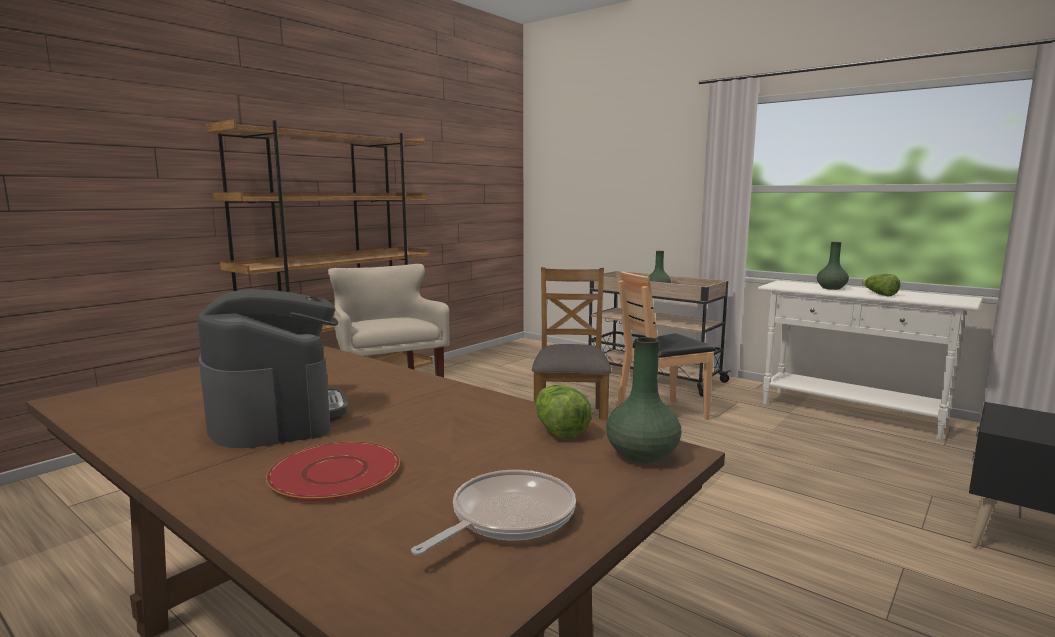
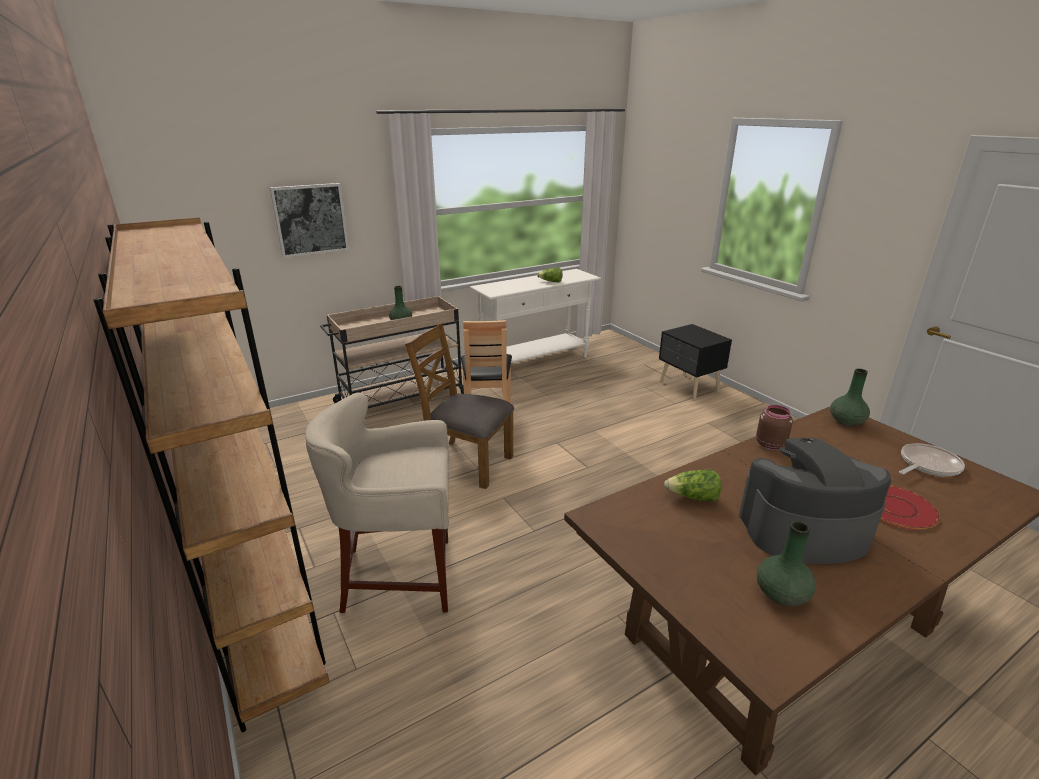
camera: 70 degrees left, 15 degrees up
frying pan [411,470,576,555] -> frying pan turned 90 degrees clockwise [899,443,965,476]
lettuce [535,385,592,440] -> lettuce moved to [664,469,721,502]
green vase [817,242,849,290] -> green vase moved to [757,521,816,606]
none -> picture [270,183,349,258]
none -> brown jar [756,405,793,450]

